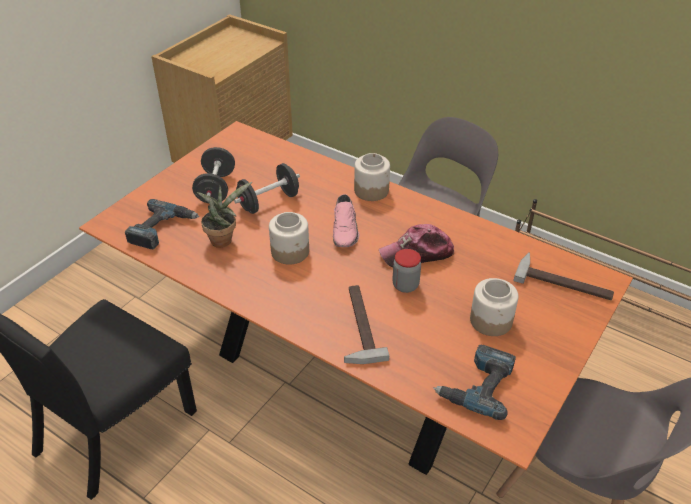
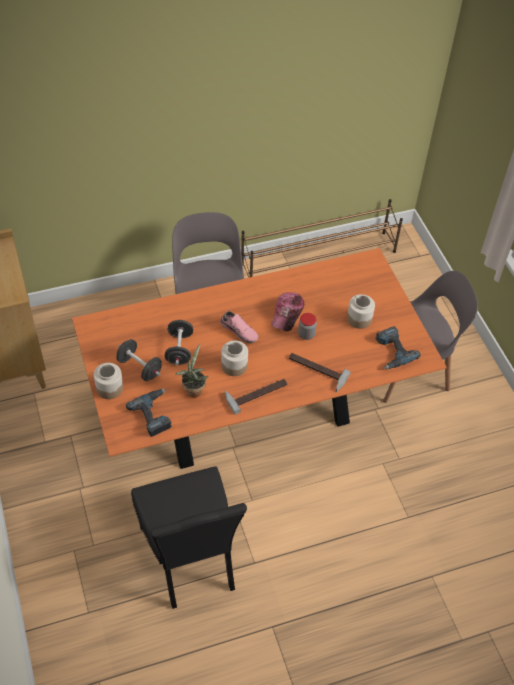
camera: 55 degrees left, 10 degrees up
jar [354,153,390,201] -> jar moved to [94,363,123,399]
hammer [513,252,614,300] -> hammer moved to [225,379,287,415]

